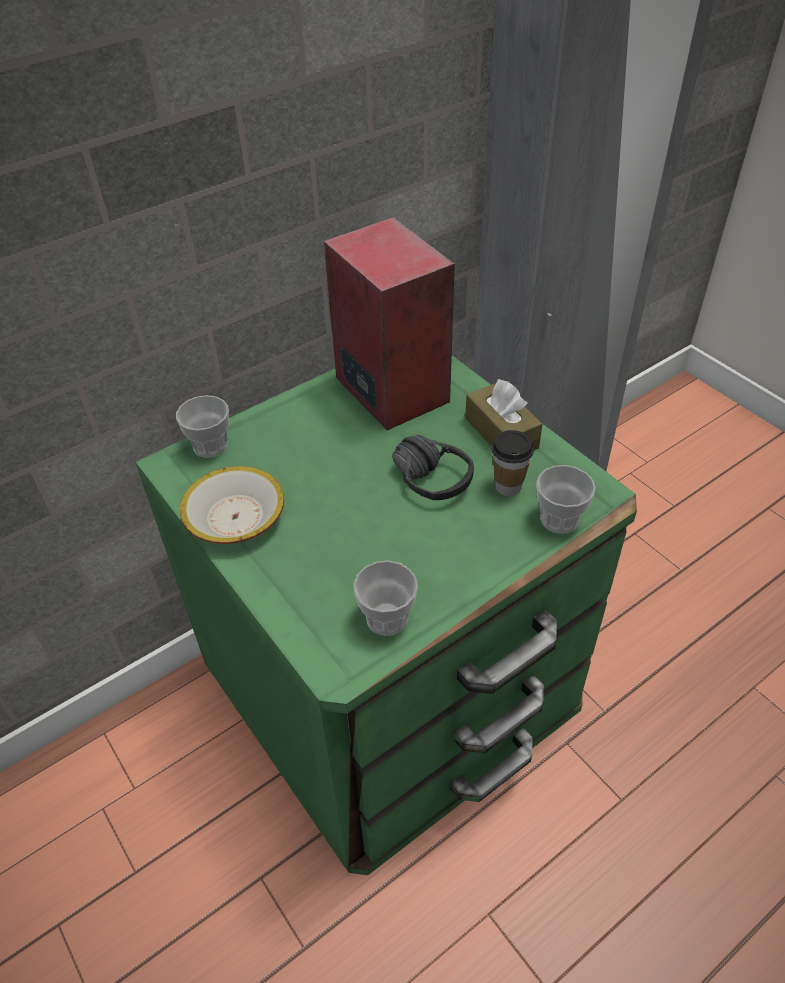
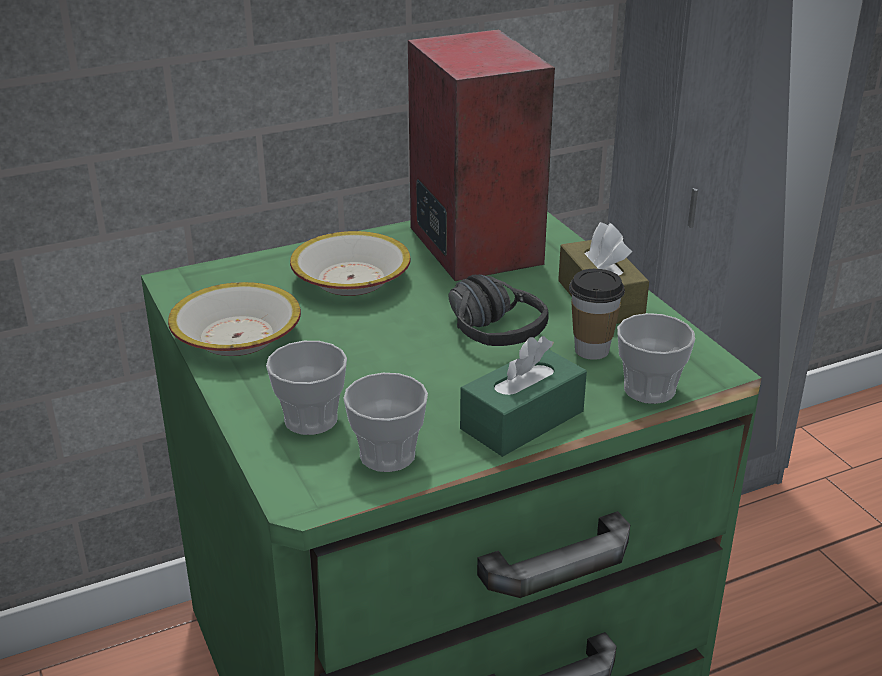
camera: 10 degrees right, 15 degrees down
cup [176,395,229,458] -> cup moved to [266,341,347,435]
none -> bowl [290,231,411,296]
none -> green tissue box [460,336,587,457]

